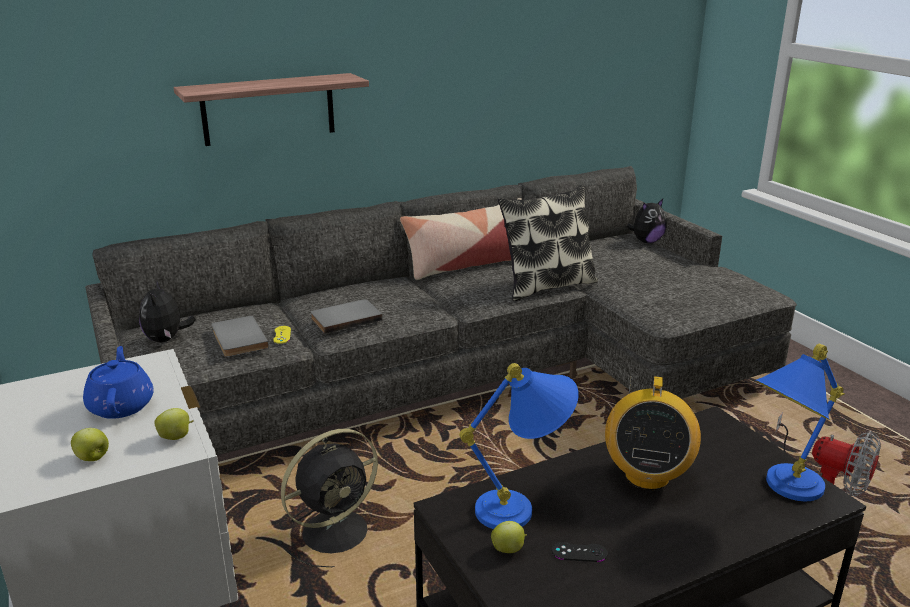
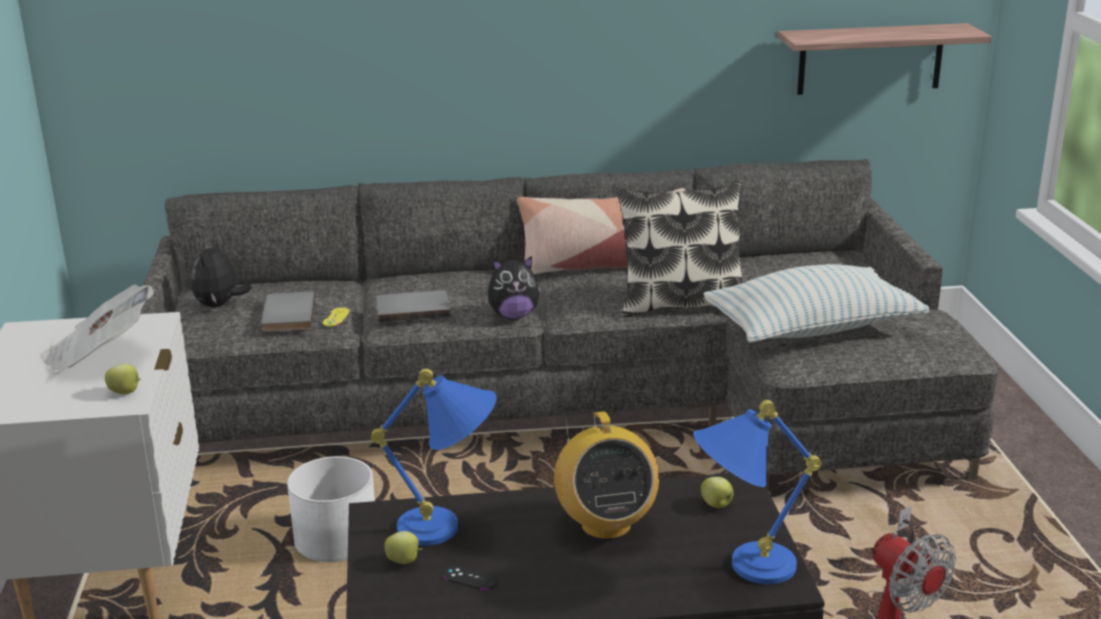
camera: 20 degrees right, 0 degrees up
apple [71,428,109,461] -> apple moved to [701,477,734,508]
blue teapot [83,346,153,419] -> newspaper [40,284,154,375]
shelf [174,73,369,146] -> shelf moved to [777,23,992,95]
black fan [277,429,378,567] -> white planter [287,456,375,562]
radio [605,376,701,490] -> radio turned 45 degrees counterclockwise [554,412,659,540]
plush toy [627,199,667,243] -> plush toy moved to [488,256,540,319]
none -> pillow [703,264,929,343]

